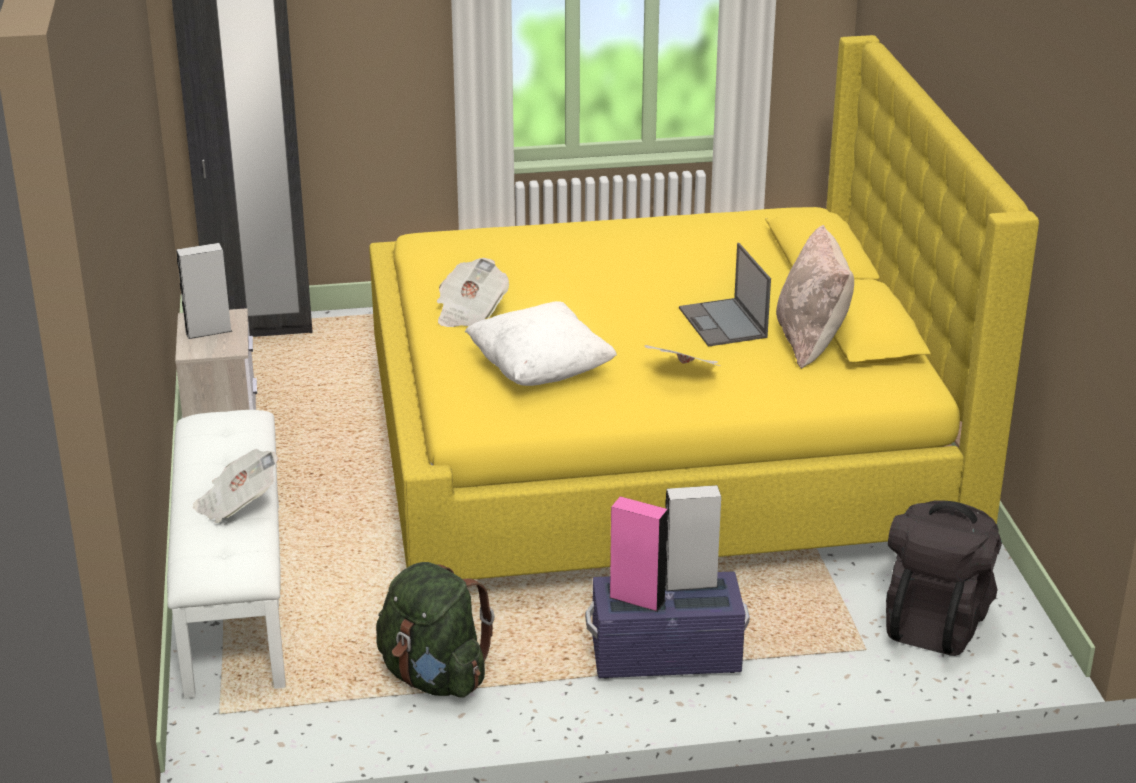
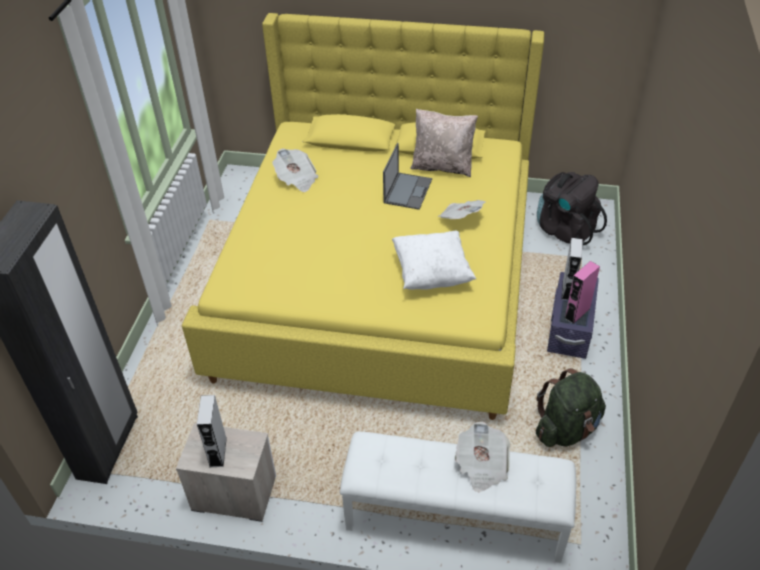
camera: 70 degrees left, 15 degrees up
newspaper [437,258,509,327] -> newspaper moved to [272,148,319,192]
laptop [679,243,771,347] -> laptop turned 75 degrees counterclockwise [383,143,432,210]

